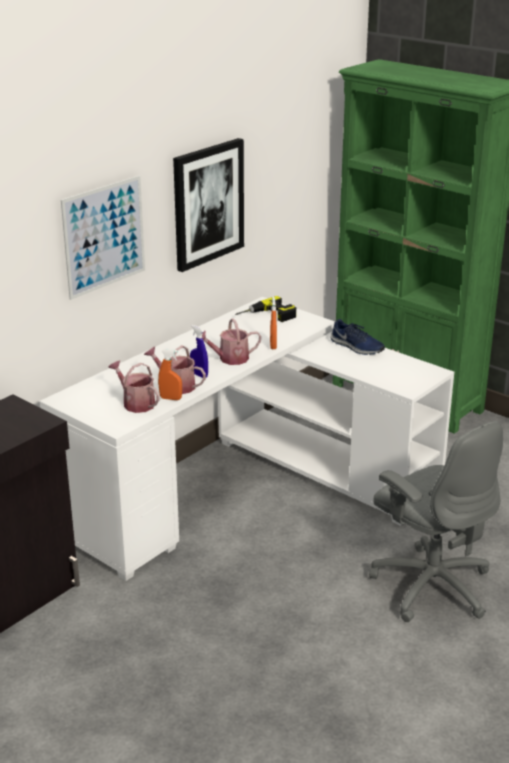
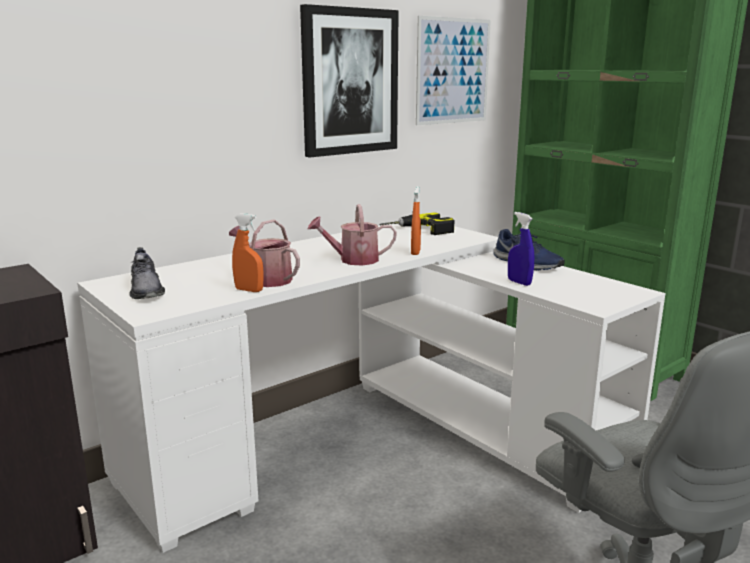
camera: 10 degrees right, 10 degrees down
picture [61,176,145,300] -> picture moved to [416,16,491,125]
watering can [108,360,159,413] -> none
blue spray bottle [190,325,208,378] -> blue spray bottle moved to [508,212,534,286]
none -> grey shoe [129,247,165,299]

